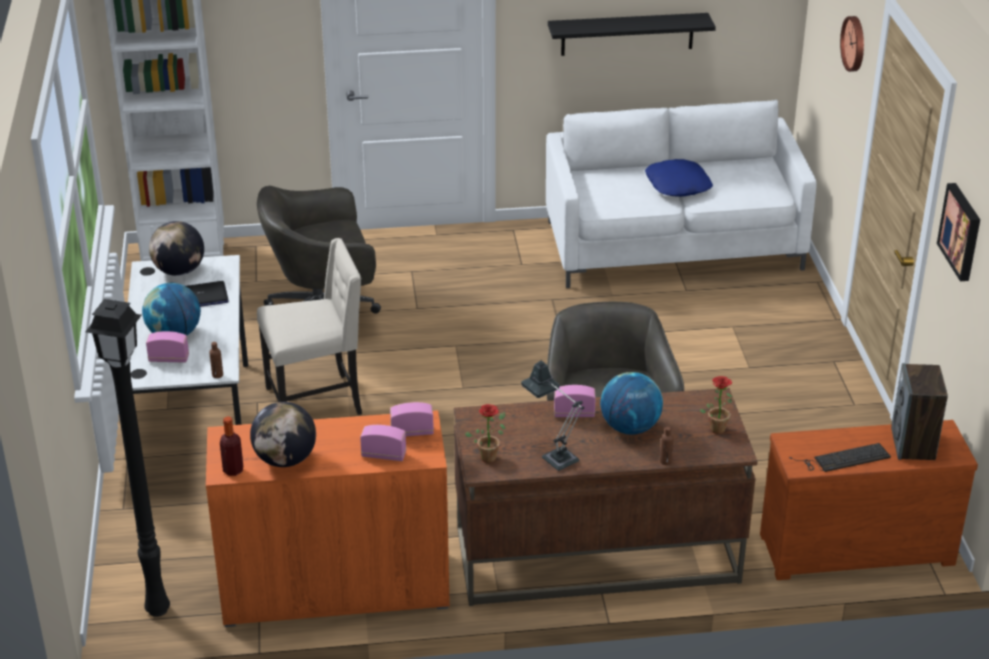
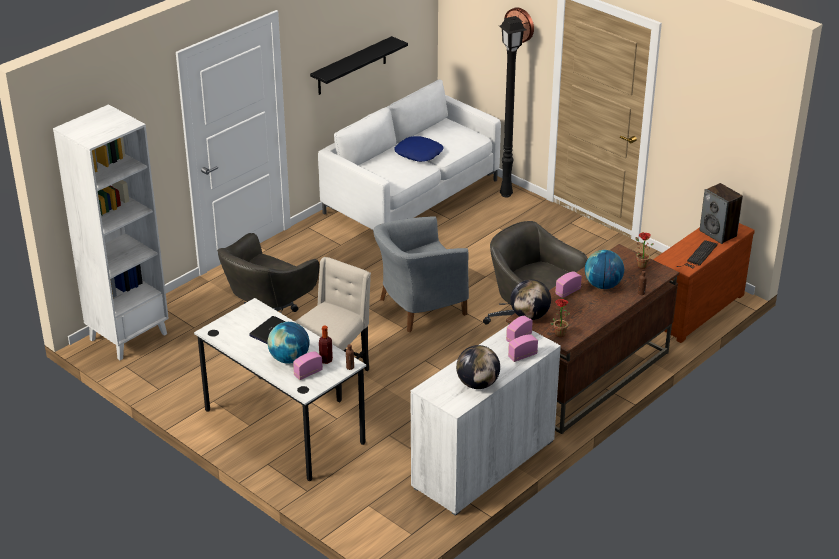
camera: 40 degrees left, 0 degrees up
black floor lamp [85,299,170,617] -> black floor lamp moved to [499,16,526,197]
globe [149,221,204,276] -> globe moved to [510,279,551,320]
orange cabinet [206,410,450,627] -> white cabinet [411,326,561,516]
bottle [220,417,243,476] -> bottle moved to [319,326,333,364]
table lamp [521,361,584,471] -> none
picture [937,183,980,281] -> none
none -> grey armchair [374,216,469,332]

